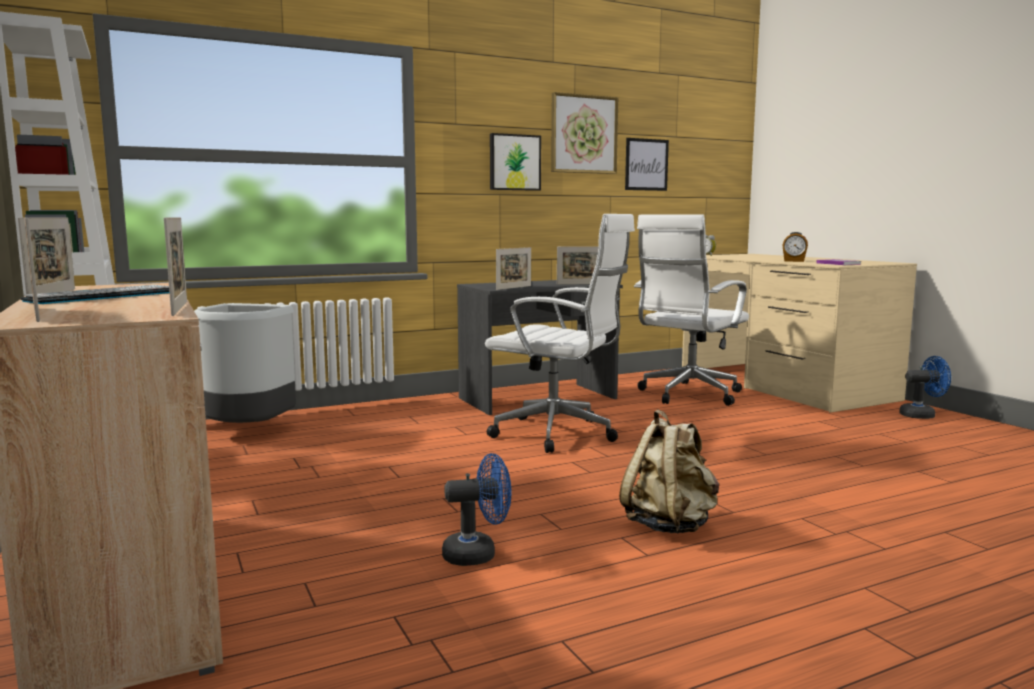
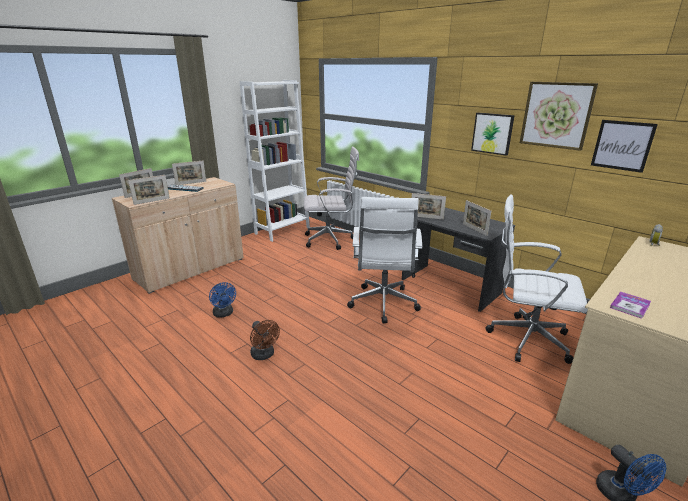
camera: 70 degrees right, 15 degrees up
grey trash can [194,303,296,423] -> white office chair [304,146,359,250]
beige backpack [619,410,719,533] -> brown fan [250,320,280,360]
alarm clock [782,232,808,262] -> none

